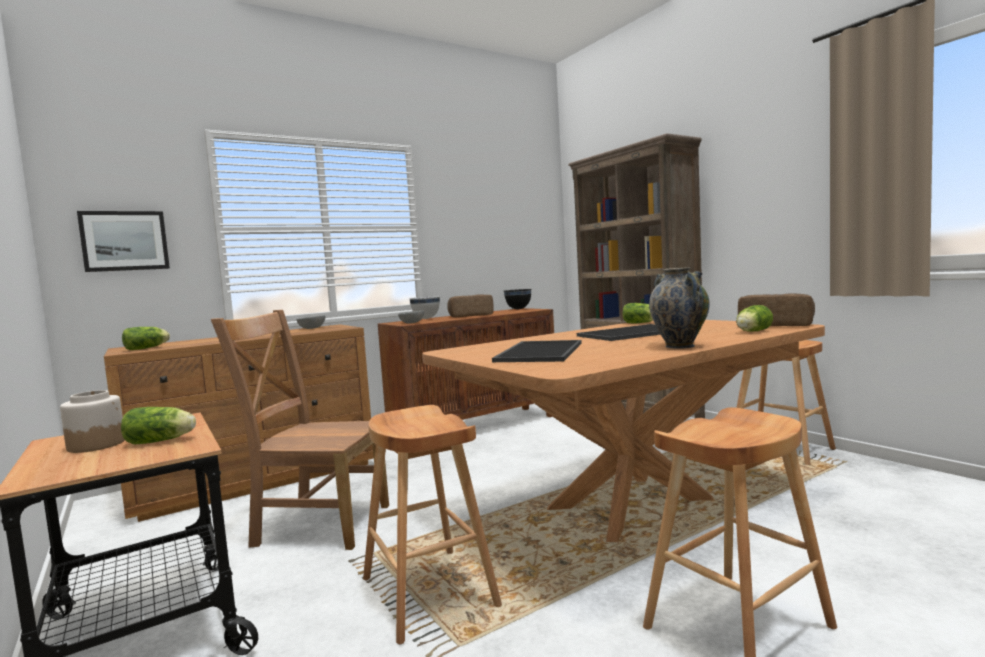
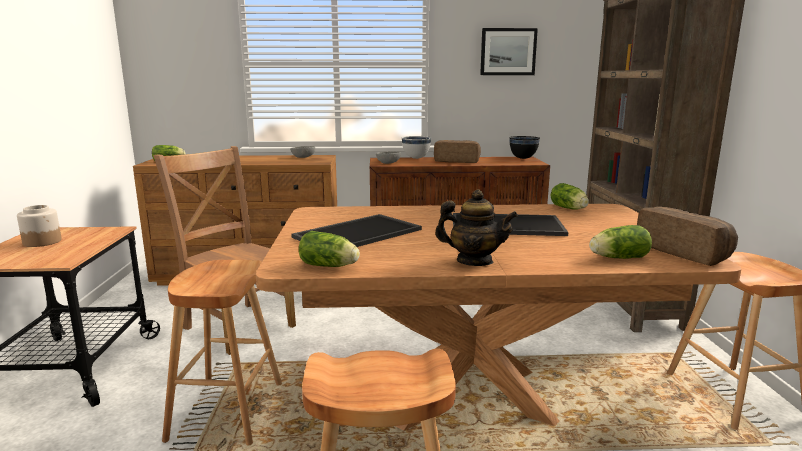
camera: 30 degrees right, 10 degrees up
picture [77,211,170,272] -> picture moved to [480,28,538,75]
lettuce [121,407,196,444] -> lettuce moved to [299,231,360,267]
vase [649,267,710,349] -> teapot [435,189,518,266]

